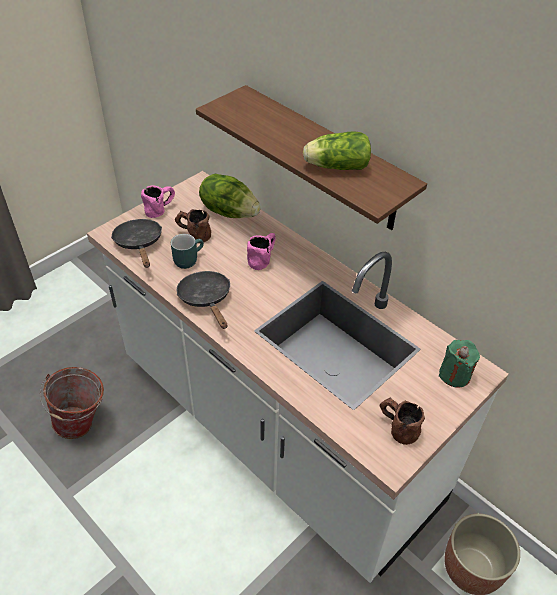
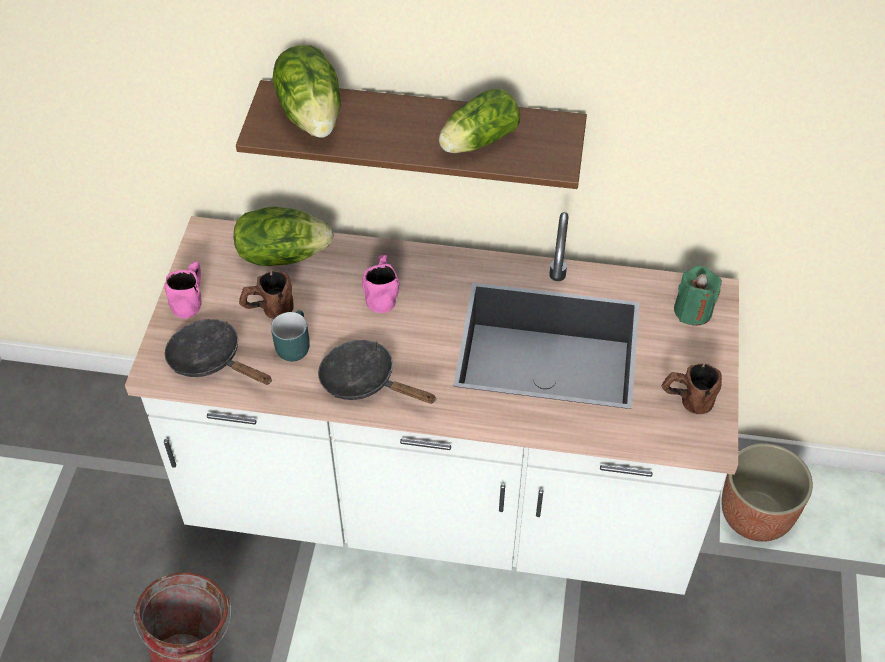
camera: 35 degrees left, 5 degrees up
none -> lettuce [272,45,340,138]

